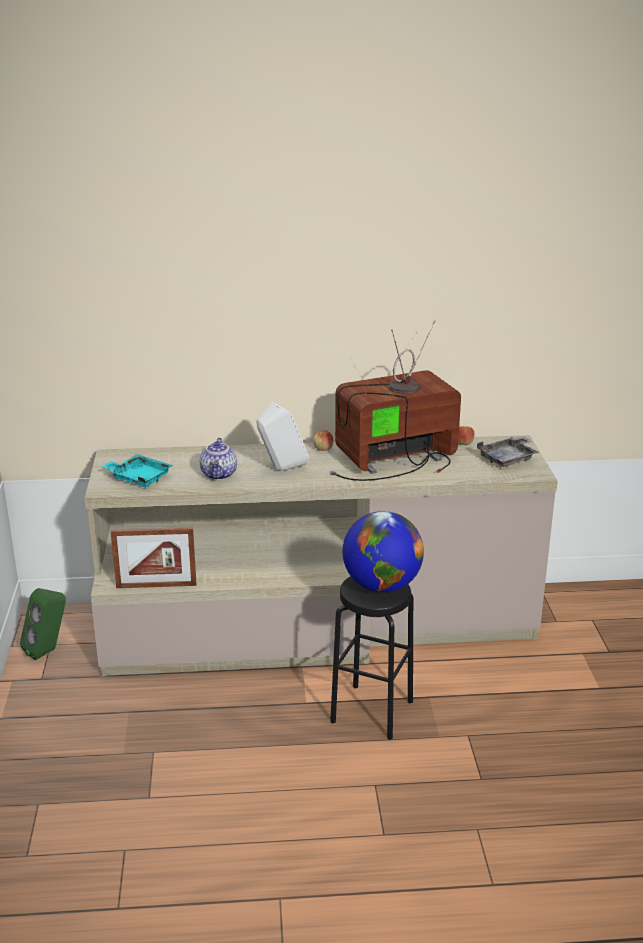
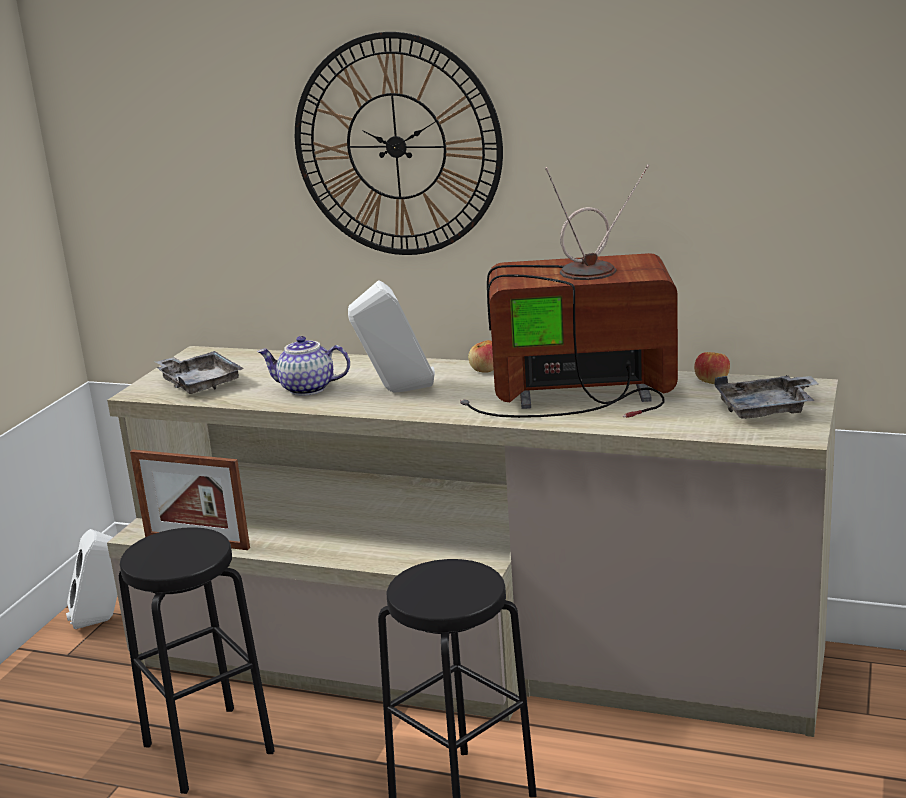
camera: 25 degrees right, 5 degrees down
green speaker [20,588,66,660] -> white speaker [66,529,117,629]
turquoise tray [101,454,173,487] -> grey tray [155,351,244,394]
teapot [200,438,237,480] -> teapot turned 75 degrees clockwise [257,336,350,396]
globe [343,511,424,592] -> none
none -> black stool [119,527,275,794]
none -> wall clock [295,32,503,255]

